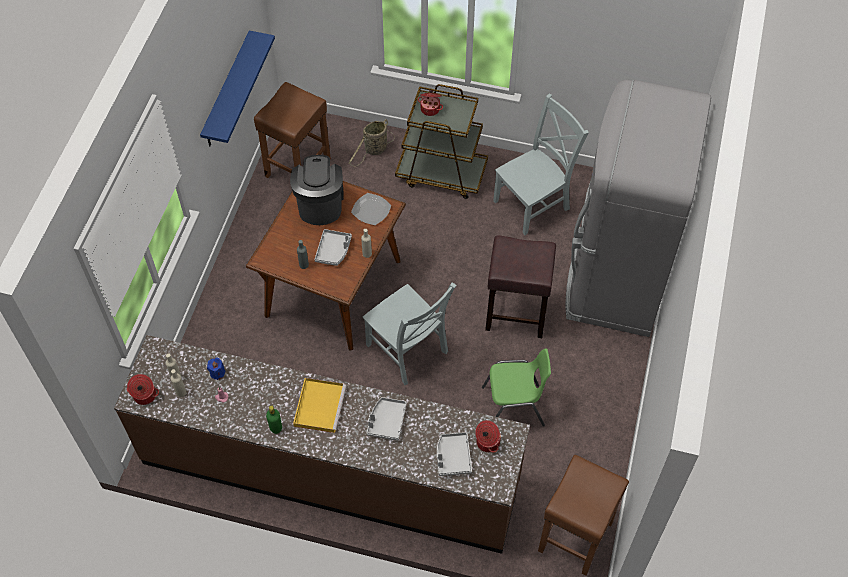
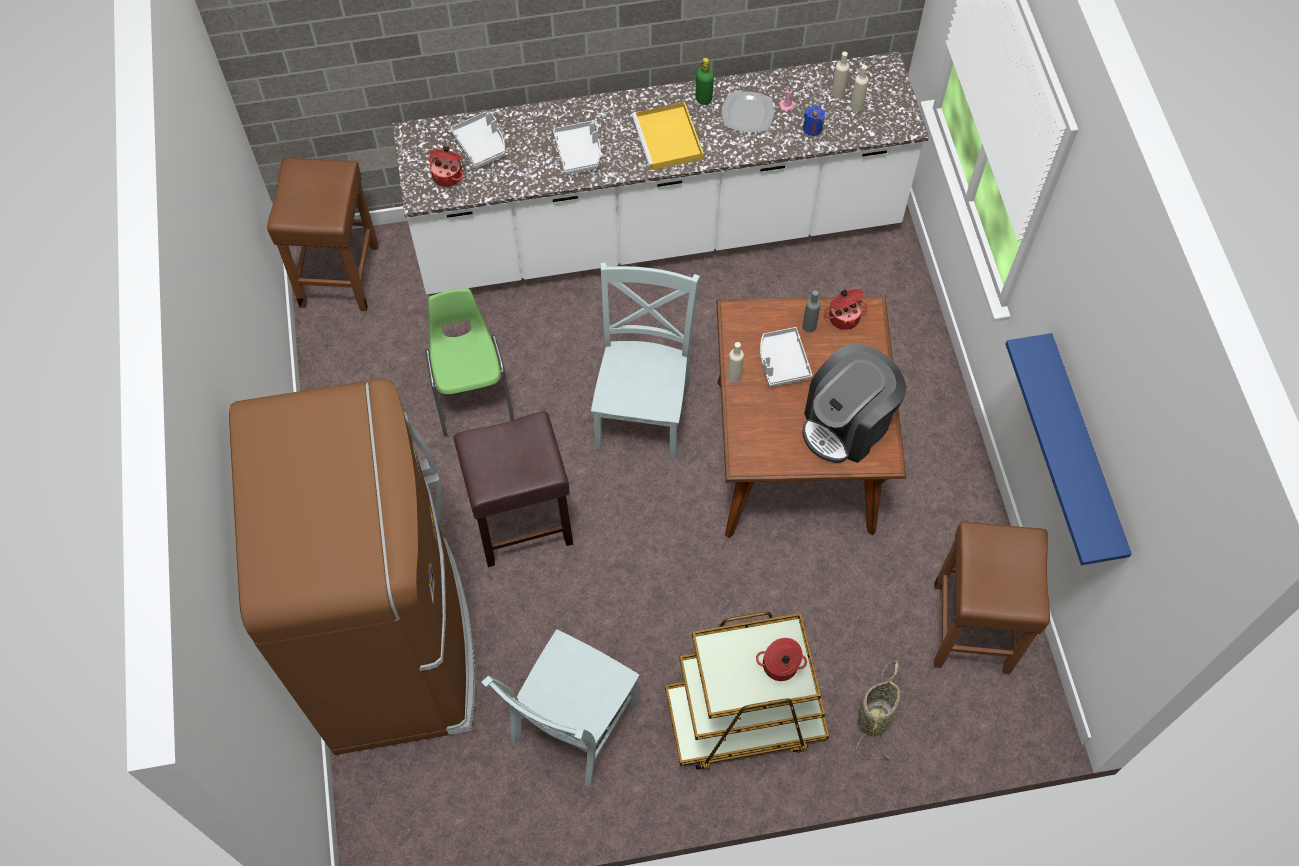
camera: 155 degrees right, 5 degrees up
brown counter [114,335,530,554] -> white counter [393,52,929,294]
cooking pot [127,374,159,405] -> cooking pot moved to [824,289,868,330]
coffee machine [290,155,344,225] -> coffee machine turned 75 degrees clockwise [802,344,906,463]
plate [351,193,391,225] -> plate moved to [722,91,774,132]
grey chair [362,283,456,385] -> grey chair turned 75 degrees clockwise [591,263,700,460]
green chair [482,348,551,427] -> green chair turned 105 degrees clockwise [425,288,514,437]
grey fridge [565,79,711,337] -> brown fridge [229,379,475,755]

